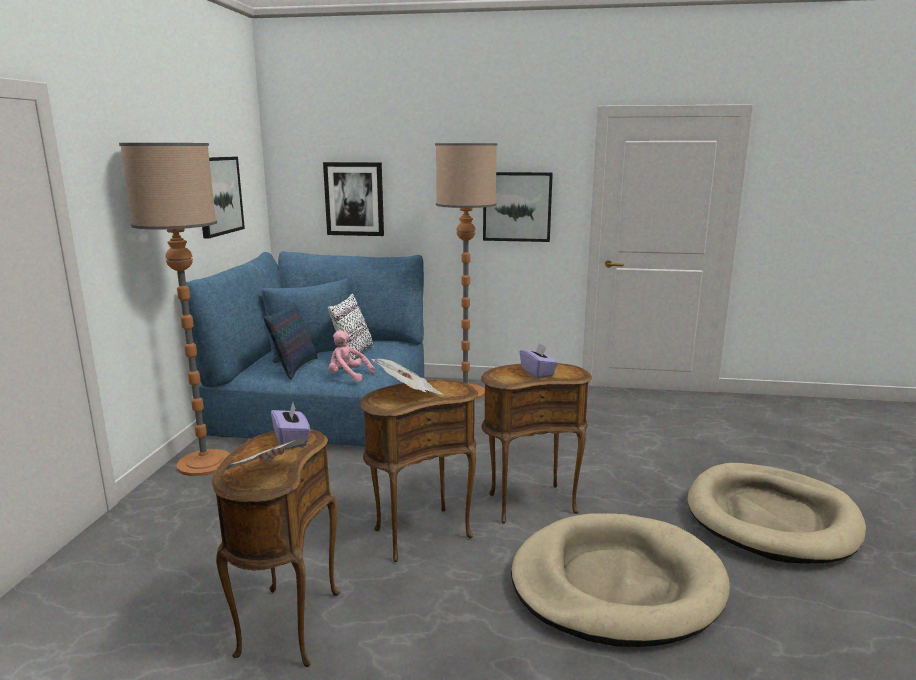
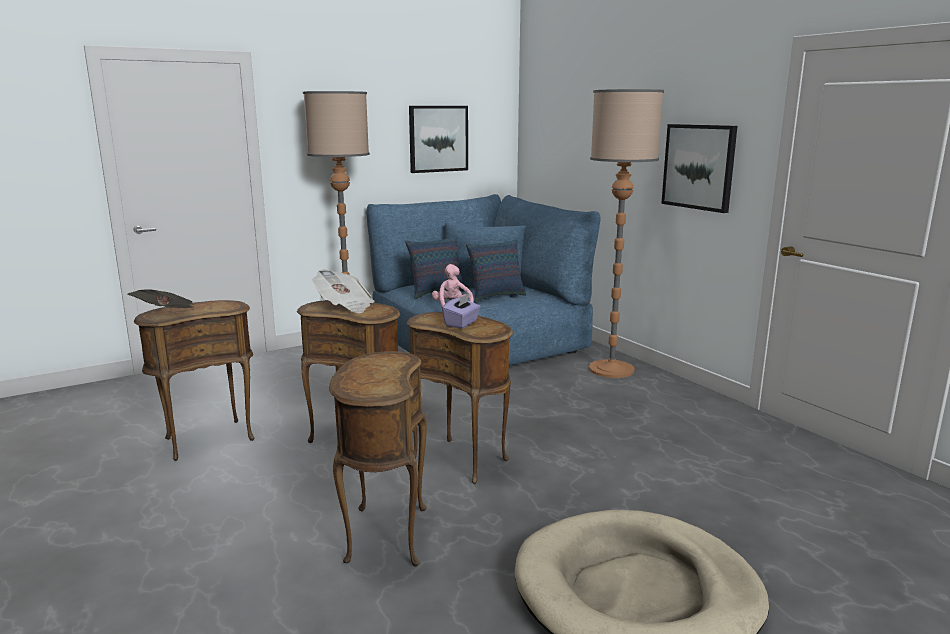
camera: 50 degrees right, 0 degrees up
purple tissue box [271,403,310,450] -> none
picture [323,162,384,236] -> none
white pillow [328,294,374,360] -> blue pillow [466,239,526,303]
beige dog bed [511,513,730,647] -> brown side table [329,351,427,566]

